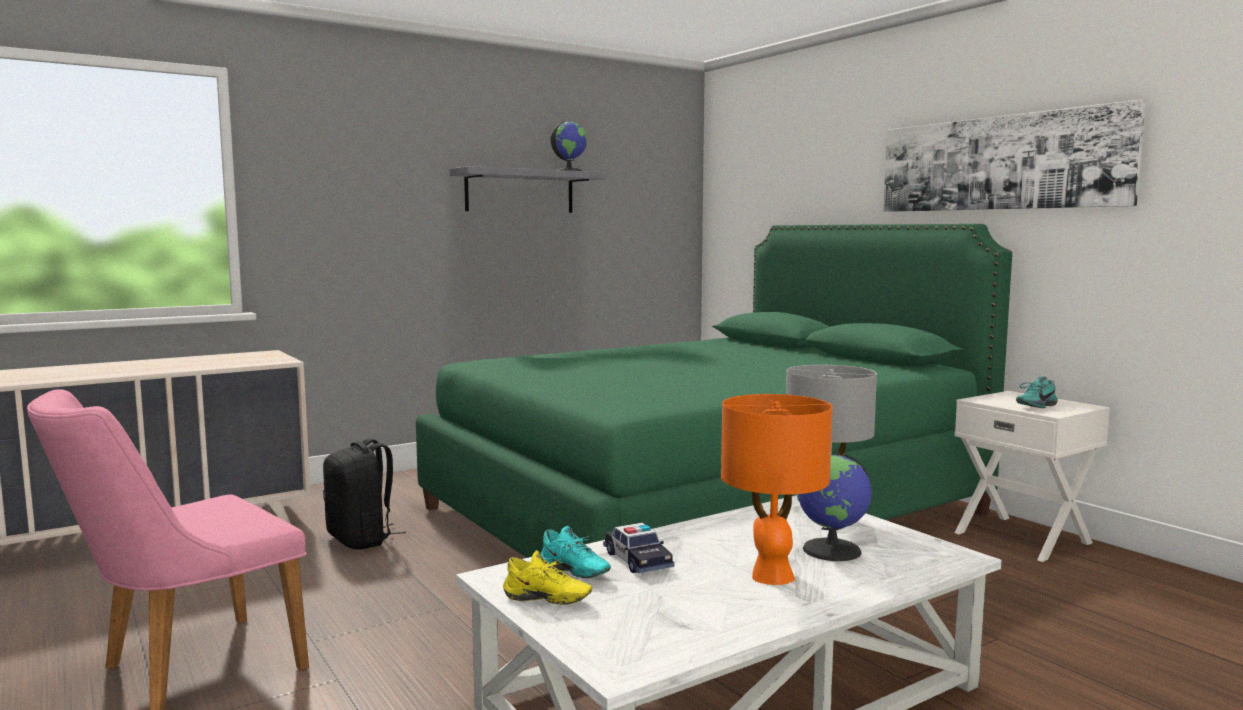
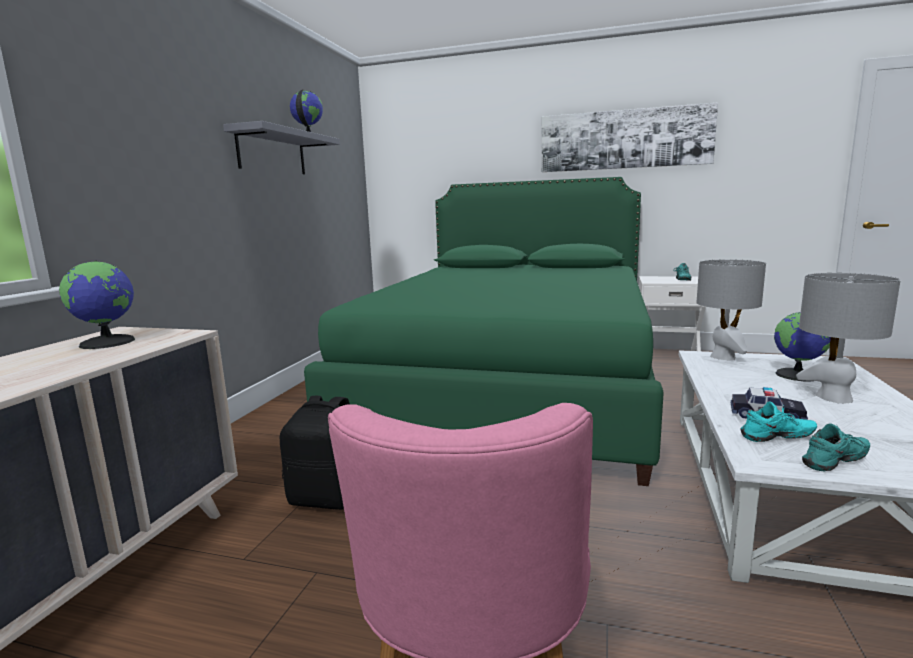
camera: 40 degrees left, 5 degrees up
yellow shoe [503,550,592,605] -> turquoise shoe [802,423,870,472]
orange table lamp [721,394,832,585] -> grey table lamp [796,273,901,404]
none -> globe [59,260,135,349]

